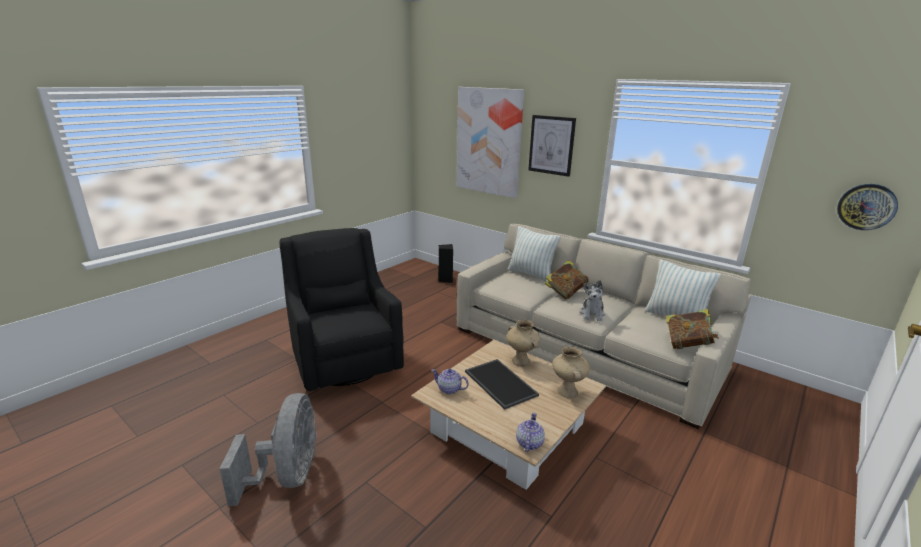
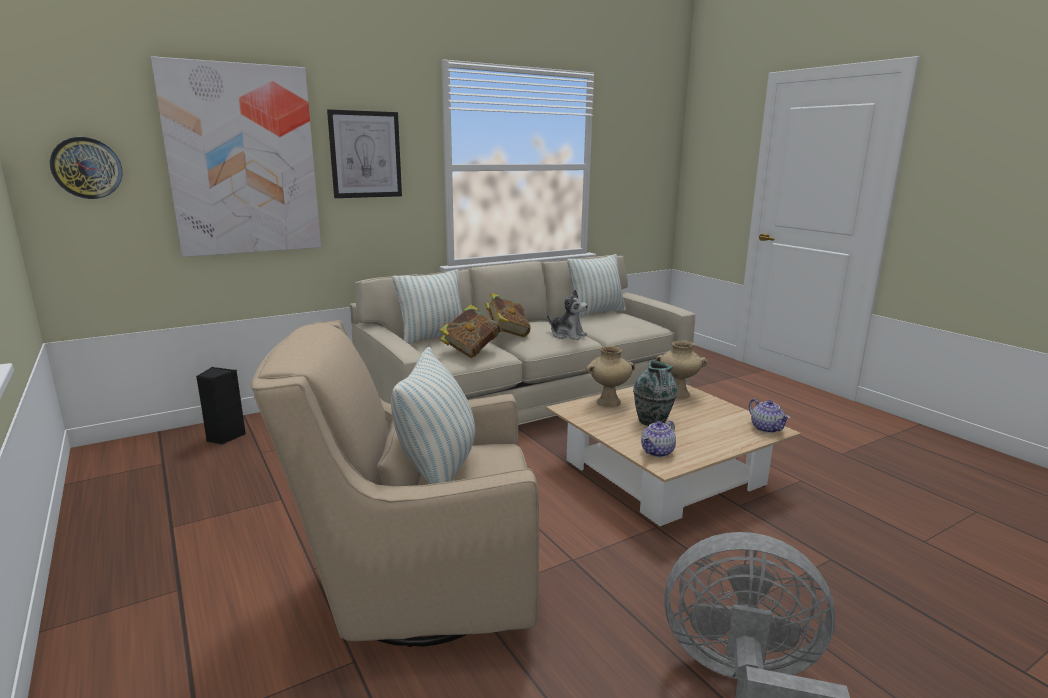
camera: 70 degrees left, 5 degrees down
black armchair [279,228,404,391] -> beige armchair [251,320,539,647]
tray [465,359,539,410] -> vase [633,360,677,426]
teapot [516,412,545,452] -> teapot turned 150 degrees counterclockwise [749,399,790,433]
book [666,309,719,349] -> book moved to [440,304,501,358]
wall clock [837,184,898,230] -> wall clock moved to [50,137,123,199]
none -> pillow [391,347,475,484]

